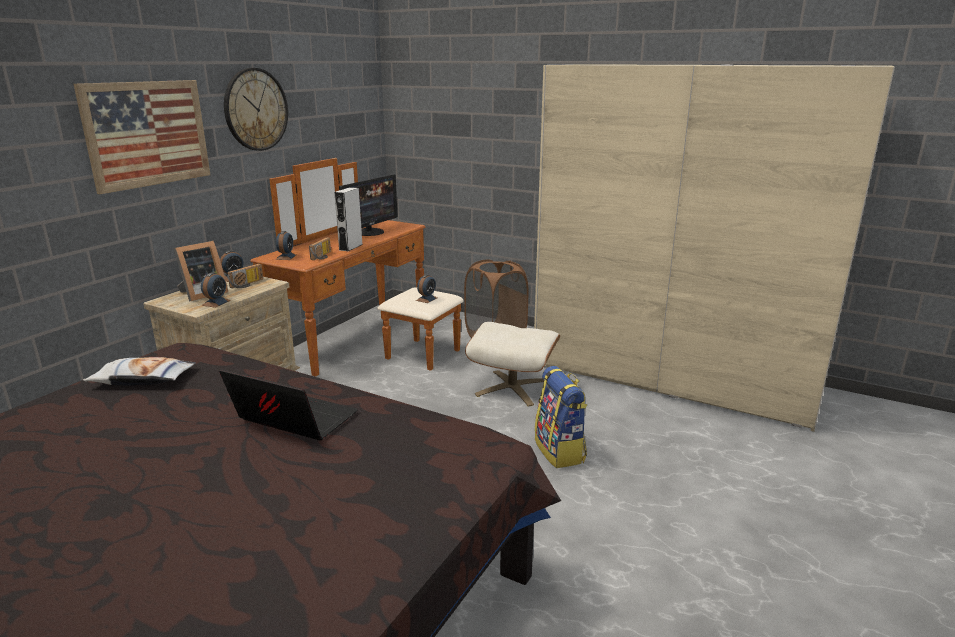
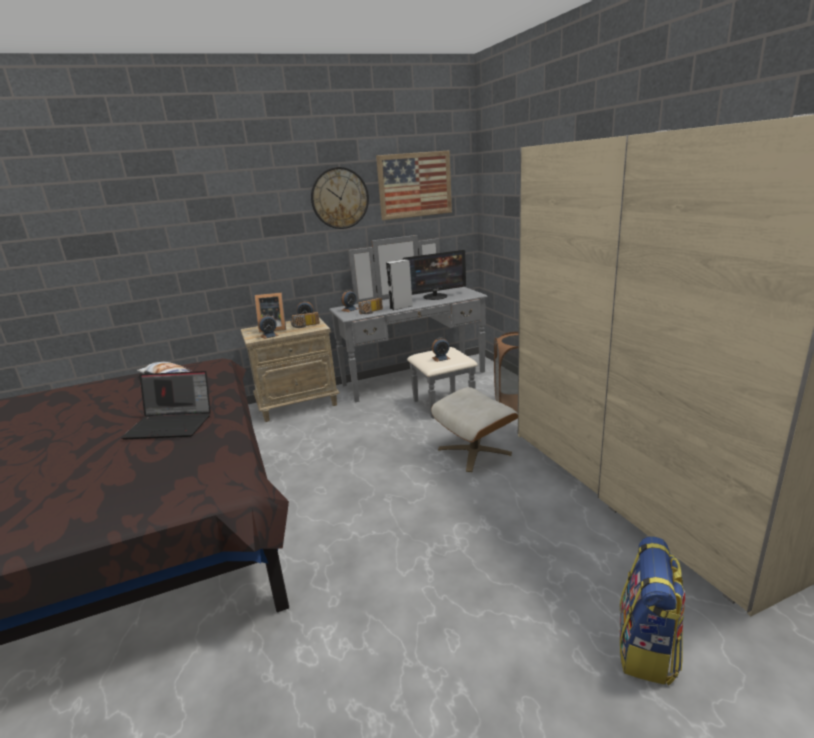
camera: 40 degrees right, 0 degrees up
picture [73,80,210,194] -> picture moved to [376,150,452,220]
laptop [219,369,358,440] -> laptop turned 120 degrees clockwise [121,371,211,439]
brown dresser [250,158,464,377] -> grey dresser [329,235,487,419]
backpack [535,366,587,468] -> backpack moved to [620,536,685,686]

